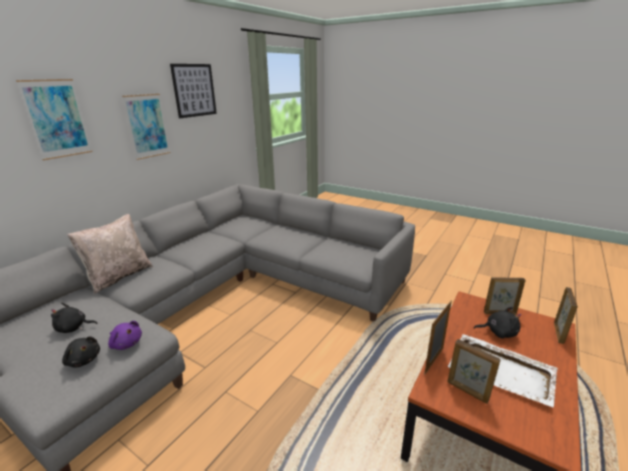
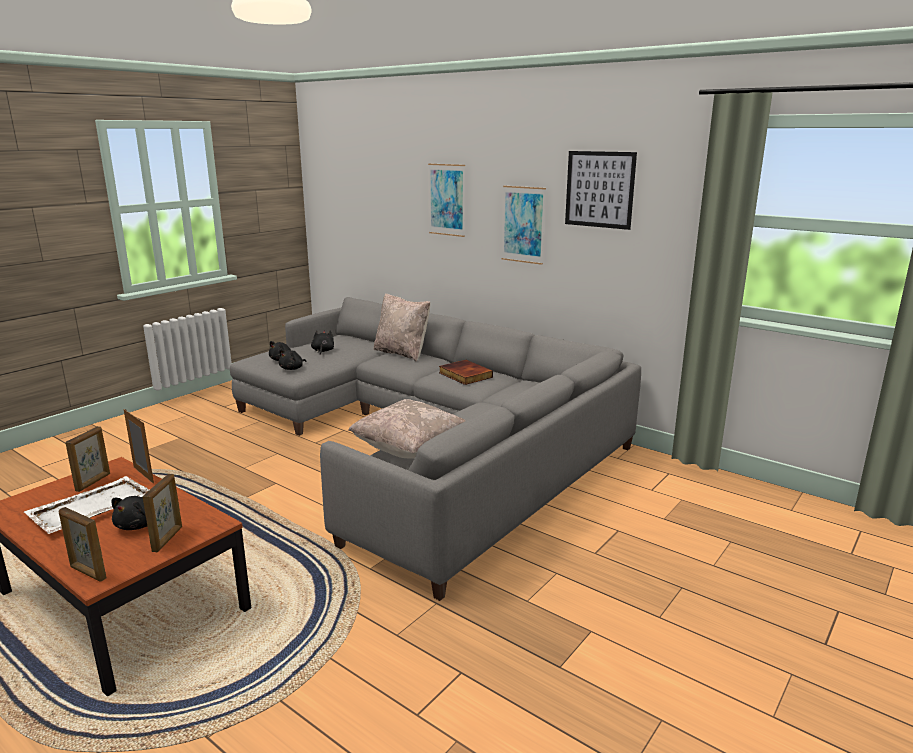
camera: 95 degrees right, 5 degrees down
purple plush toy [108,321,142,350] -> black plush toy [279,349,306,370]
picture frame [447,339,501,404] -> picture frame turned 150 degrees clockwise [65,426,110,492]
none -> beige pillow [348,399,466,459]
none -> book [439,360,493,385]

